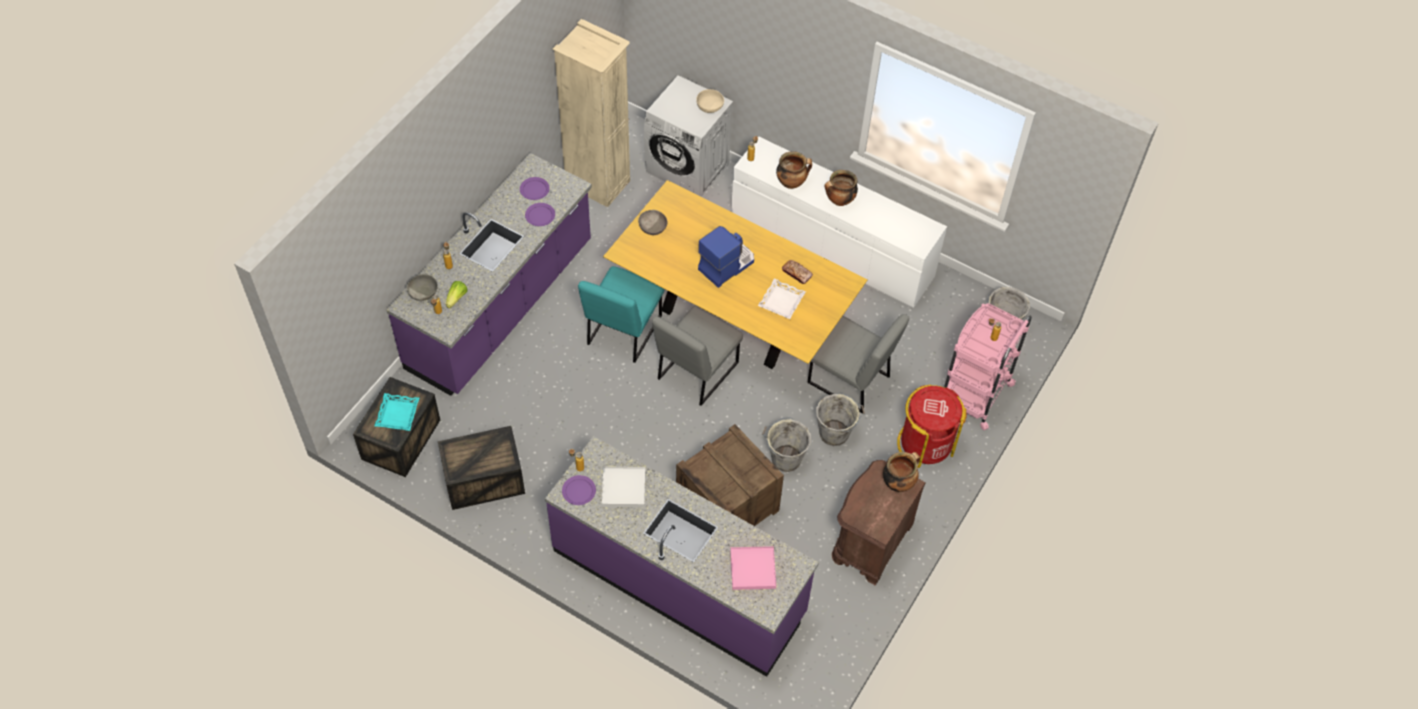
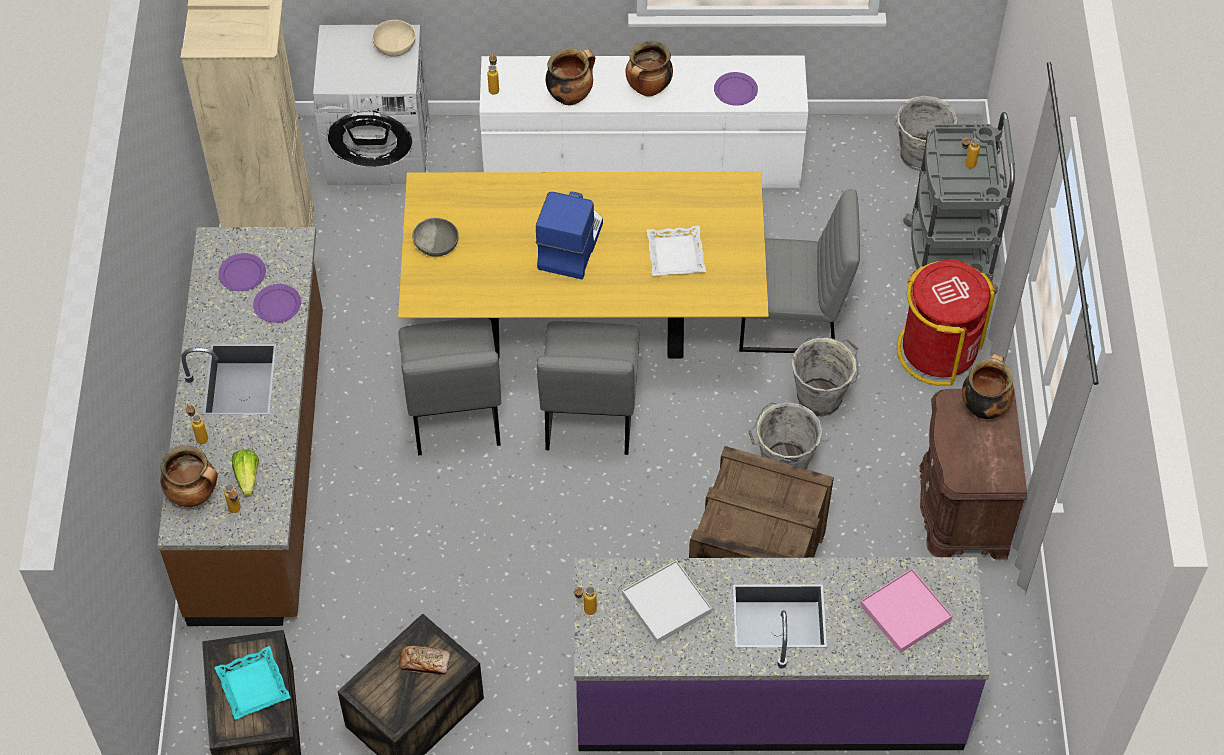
camera: 30 degrees left, 0 degrees up
purple counter [386,153,592,396] -> brown counter [157,227,323,626]
grey bowl [407,274,438,301] -> cooking pot [160,445,218,507]
purple plate [562,475,596,505] -> purple plate moved to [714,72,758,106]
turquoise chair [578,266,665,363] -> grey chair [398,318,501,455]
bread [782,260,813,284] -> bread moved to [399,646,450,675]
pink cart [944,303,1032,430] -> grey cart [903,112,1015,294]

